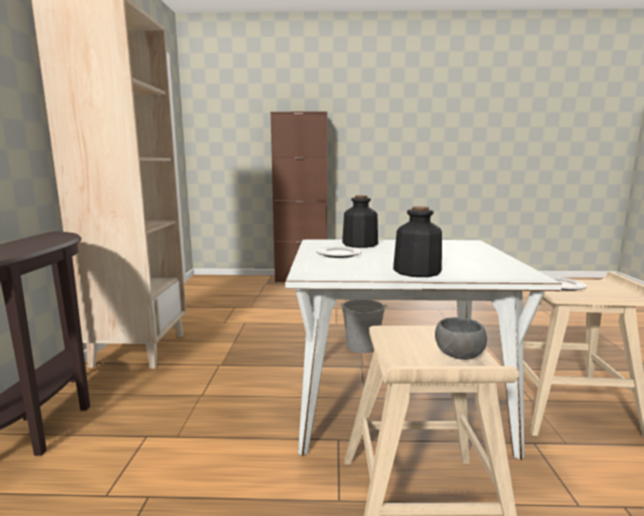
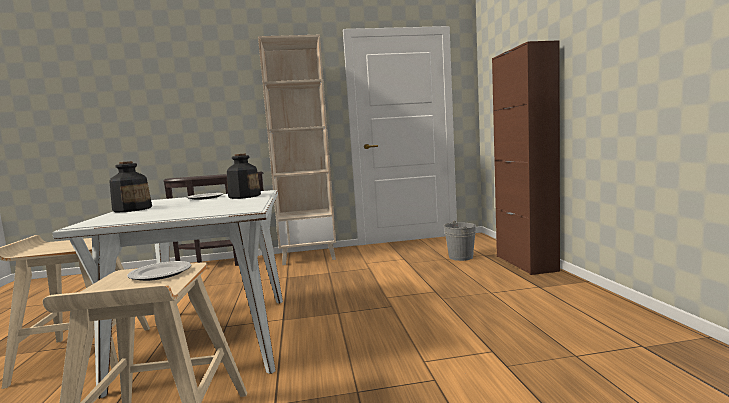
camera: 80 degrees right, 5 degrees down
grey bucket [340,300,388,353] -> grey bucket moved to [444,220,476,261]
grey bowl [435,317,487,360] -> none

